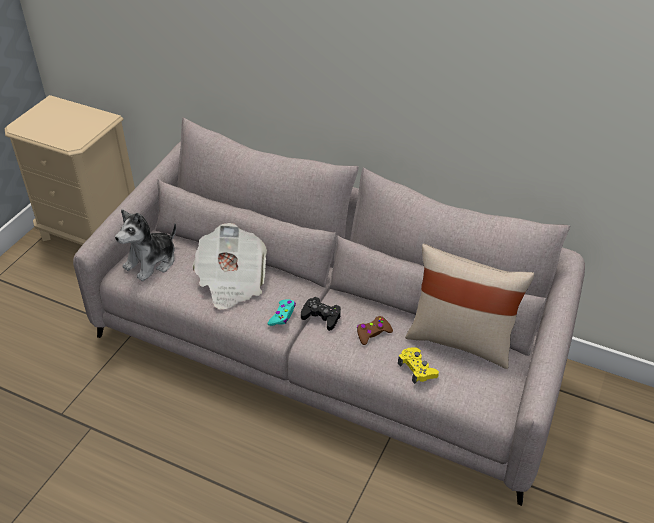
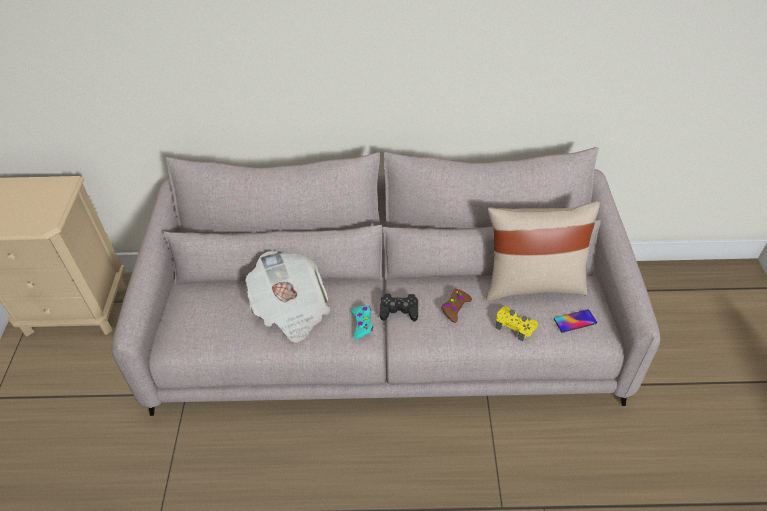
camera: 25 degrees left, 5 degrees up
plush toy [115,209,176,281] -> none
none -> phone [554,309,597,333]

